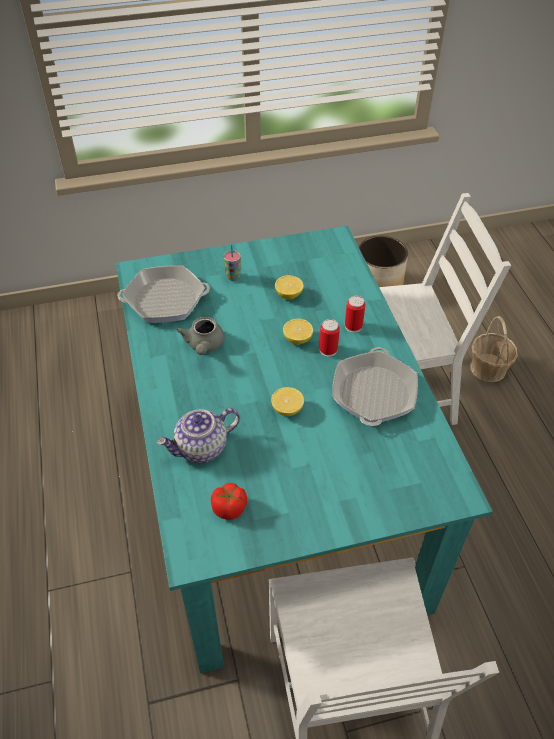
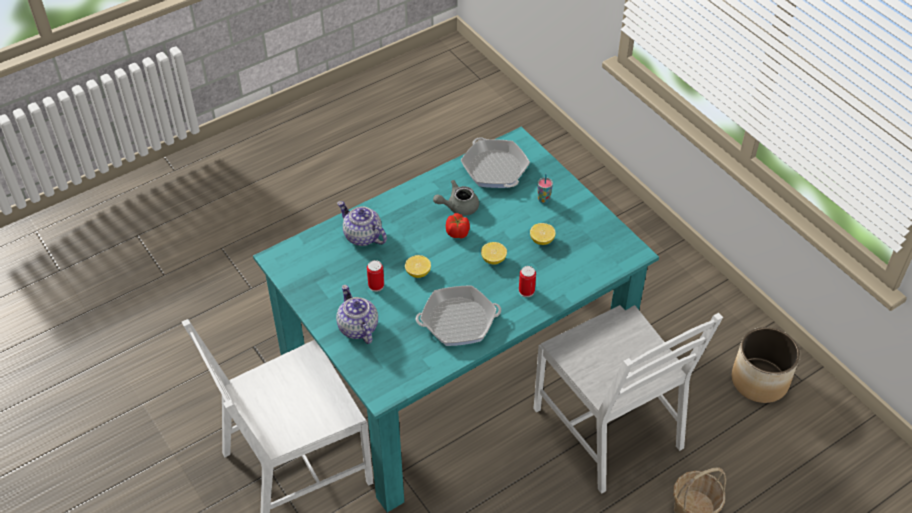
camera: 70 degrees right, 0 degrees up
tomato [211,483,247,520] -> tomato moved to [446,213,470,238]
can [319,319,340,357] -> can moved to [367,260,384,292]
none -> teapot [336,285,378,344]

